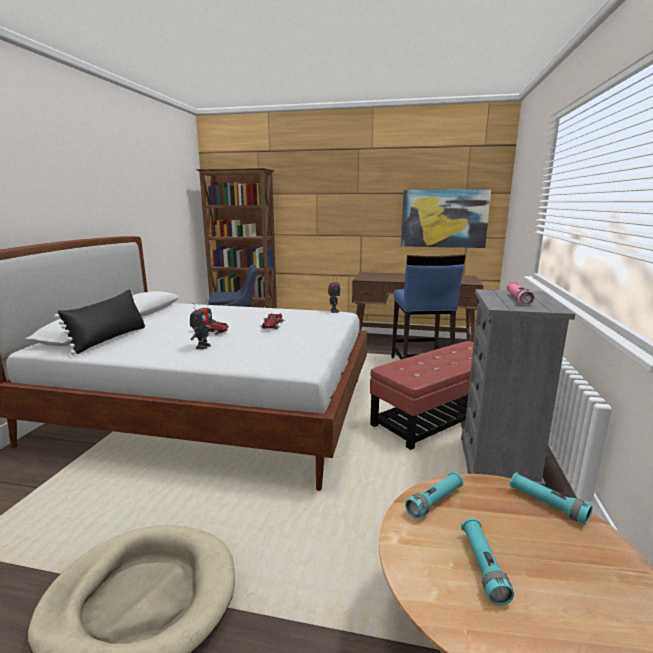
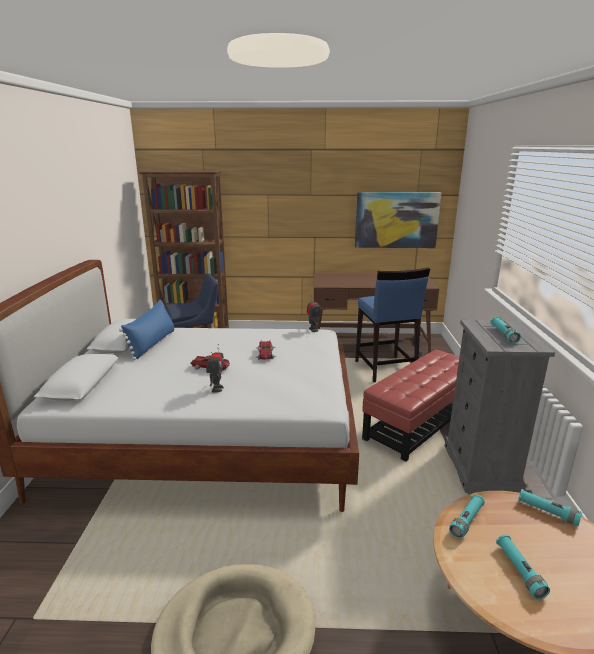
camera: 10 degrees left, 5 degrees up
black pillow [54,290,146,355] -> none
pink flashlight [506,282,535,305] -> turquoise flashlight [490,317,521,343]
none -> blue pillow [119,300,174,360]

